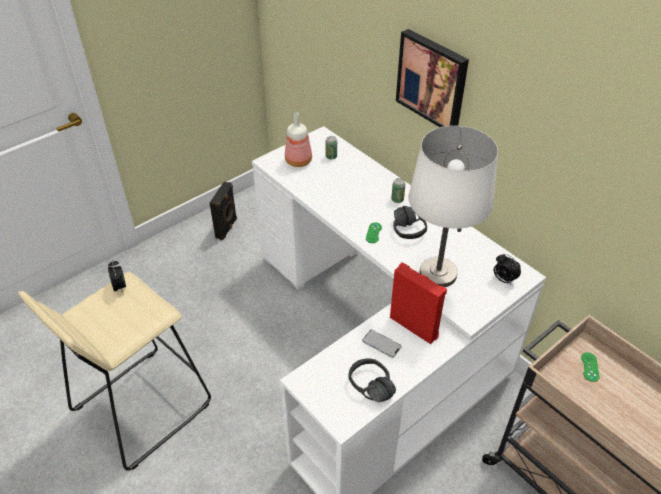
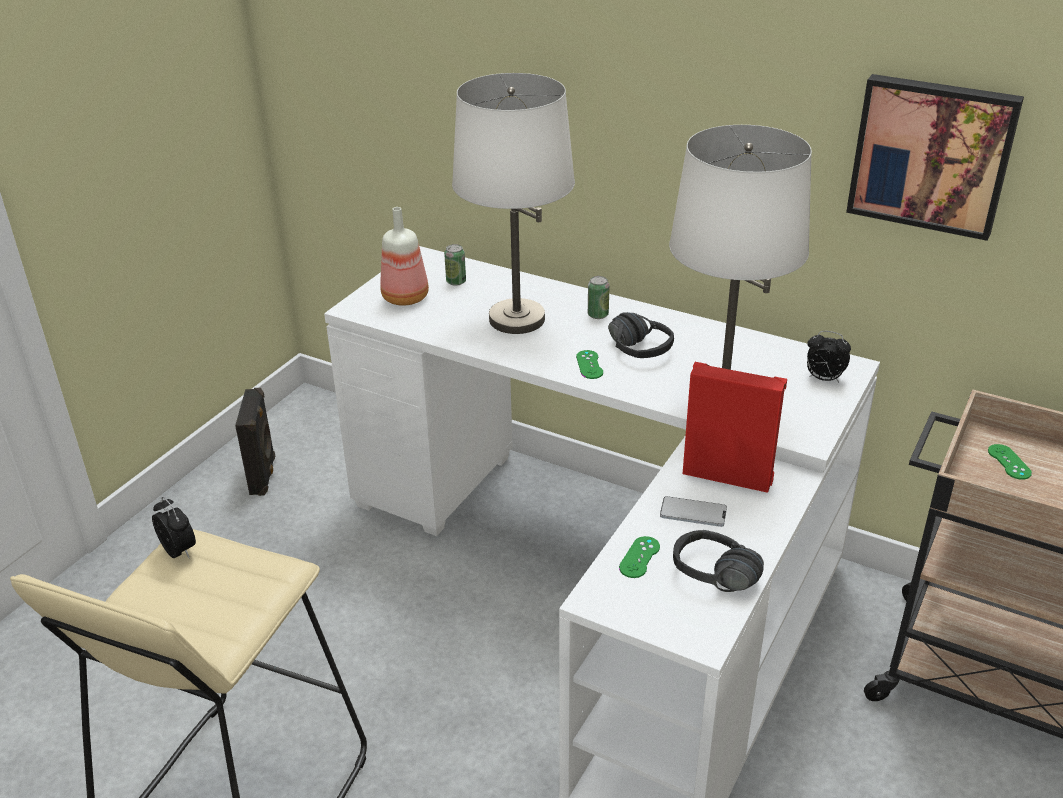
camera: 20 degrees left, 10 degrees down
picture [396,29,469,127] -> picture moved to [846,74,1024,241]
none -> white table lamp [452,73,575,334]
none -> green game controller [619,536,660,578]

